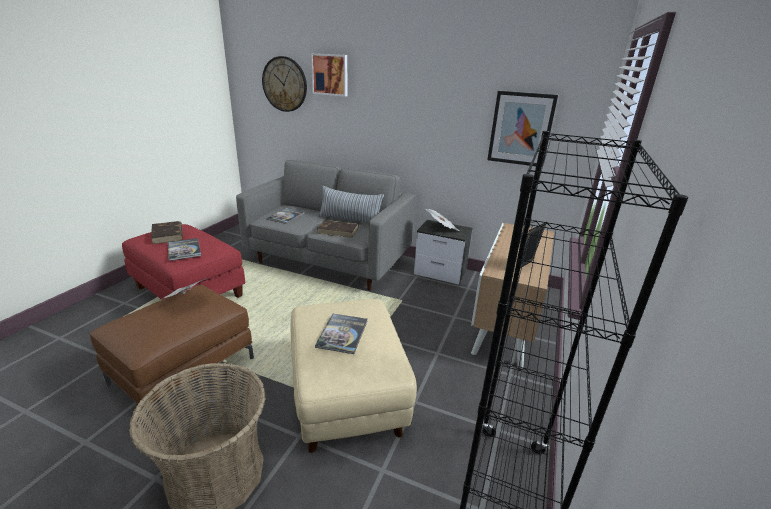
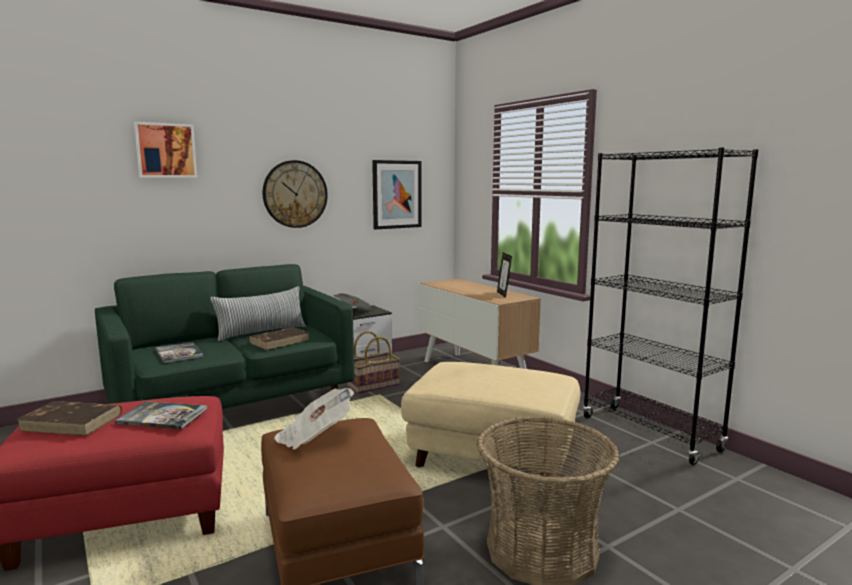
camera: 55 degrees left, 15 degrees down
grey sofa [236,160,415,291] -> green sofa [95,264,355,409]
wall clock [262,56,307,112] -> wall clock moved to [262,160,328,228]
book [315,314,368,354] -> none
none -> basket [347,331,400,394]

